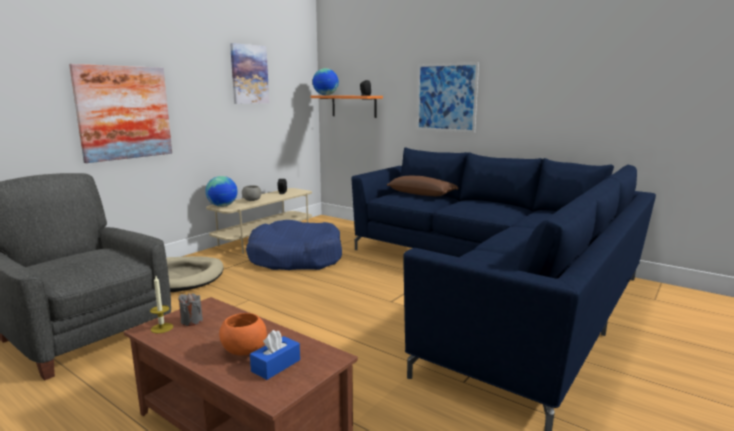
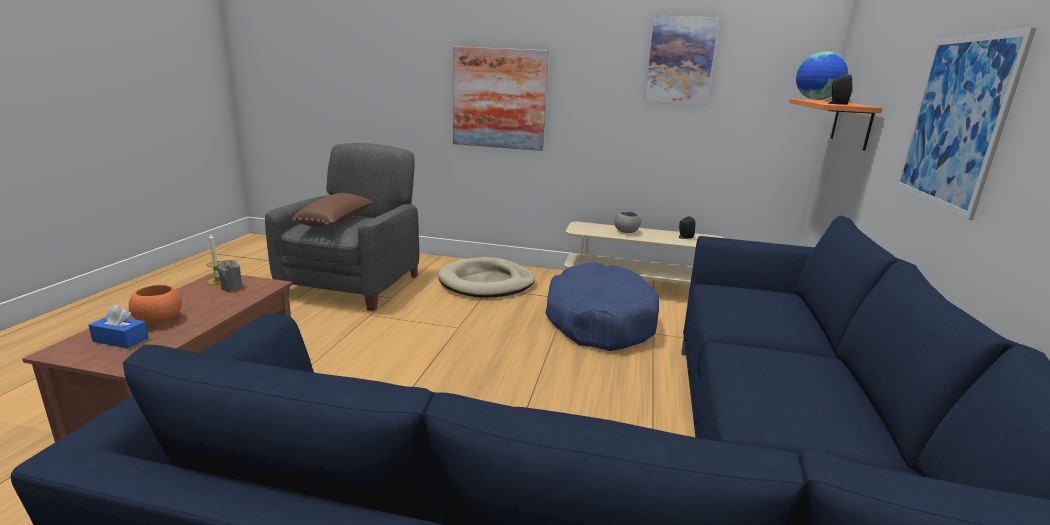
camera: 65 degrees right, 5 degrees up
globe [205,176,238,207] -> none
brown pillow [387,176,458,196] -> brown pillow moved to [292,193,373,227]

